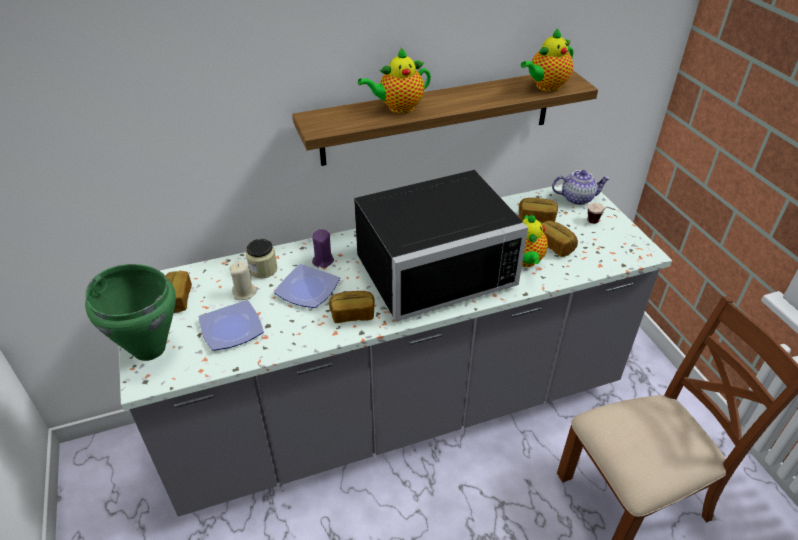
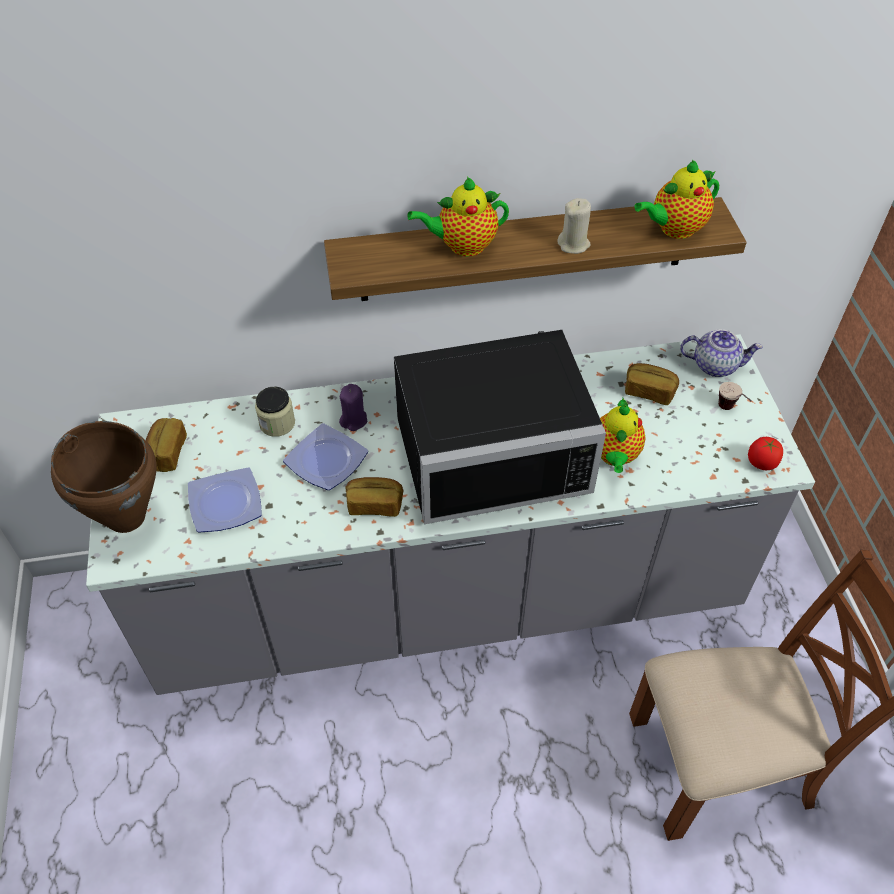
camera: 10 degrees right, 10 degrees up
green cooking pot [85,264,176,361] -> brown cooking pot [51,421,157,533]
beige candle [230,261,257,300] -> beige candle moved to [557,198,591,254]
bread [541,221,578,257] -> none
none -> tomato [748,437,783,470]

